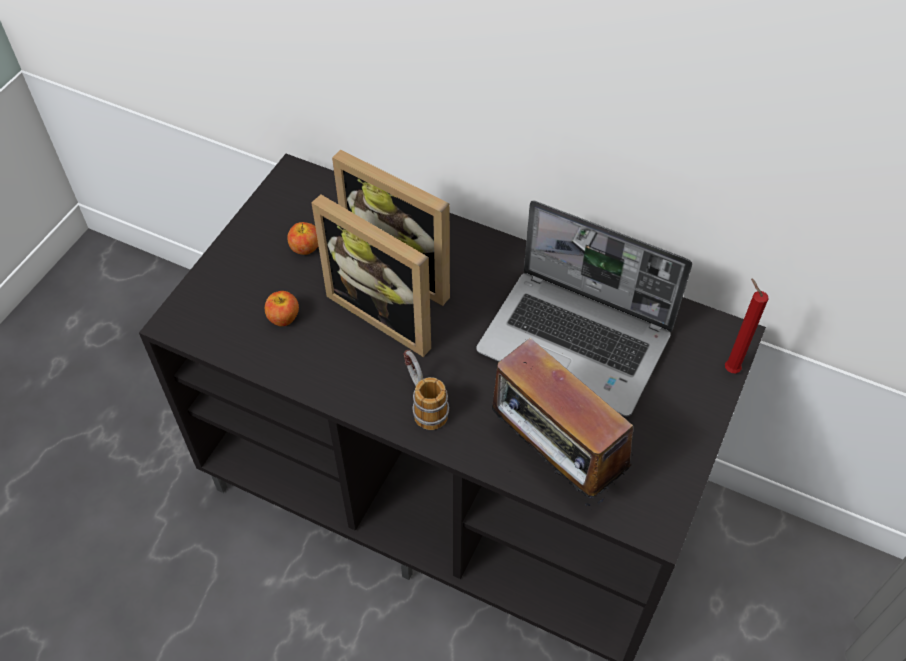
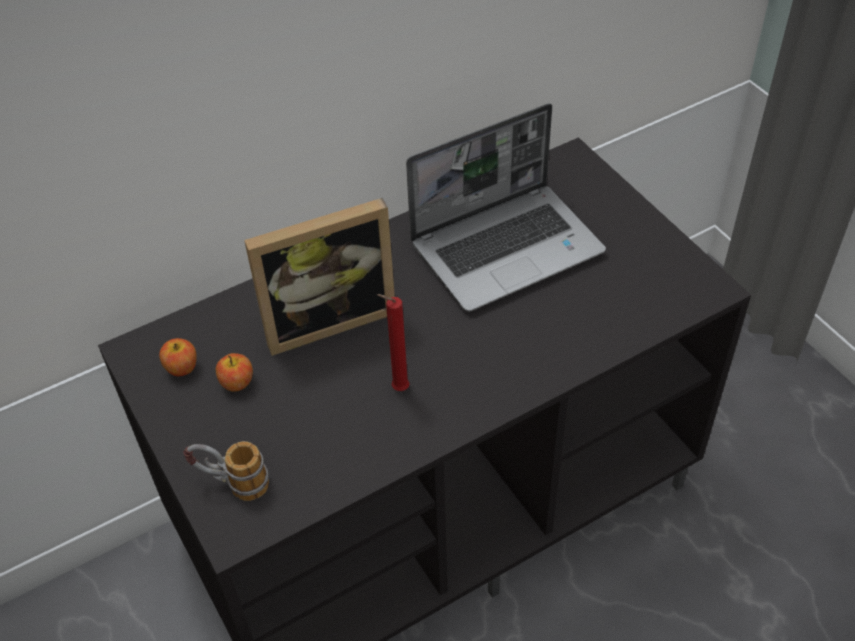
camera: 55 degrees left, 5 degrees down
apple [265,291,299,326] -> apple moved to [159,338,197,376]
picture frame [311,194,431,357] -> none
mug [404,350,449,430] -> mug moved to [184,441,269,501]
radio [492,338,633,507] -> none
red candle [725,278,769,373] -> red candle moved to [377,294,410,391]

